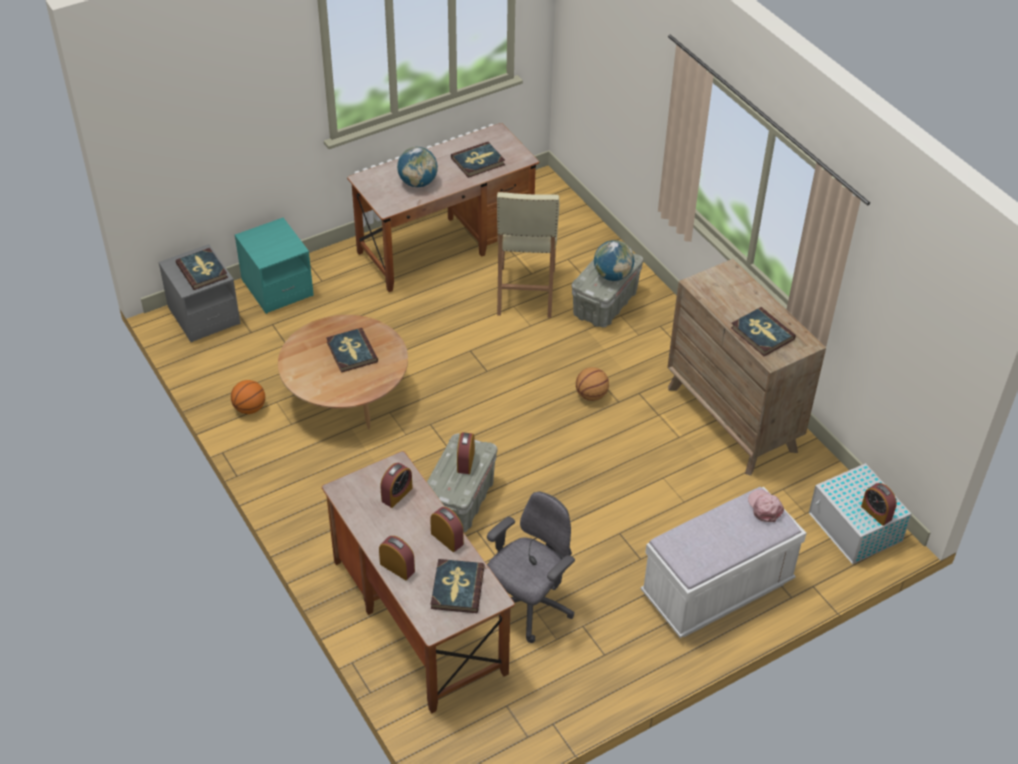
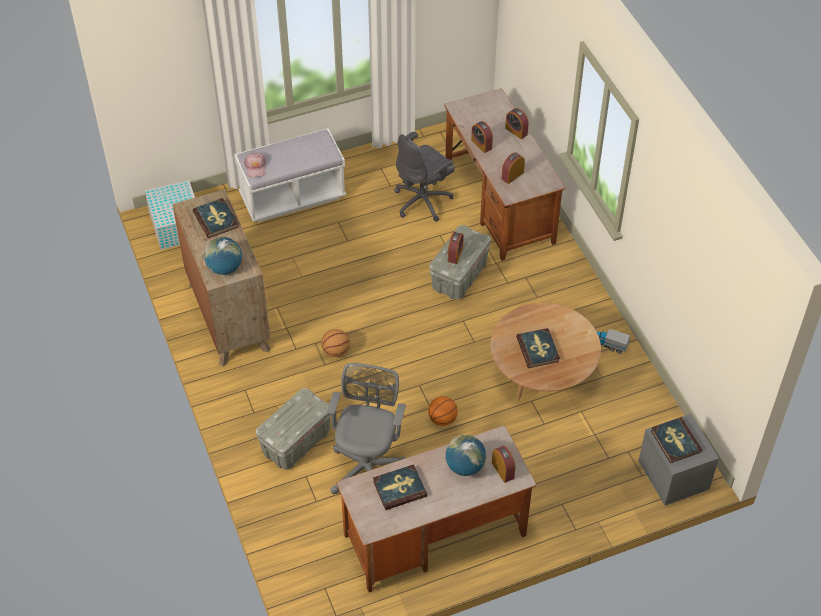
camera: 170 degrees left, 5 degrees up
basketball [231,380,265,414] -> basketball moved to [428,396,458,426]
turquoise nightstand [235,218,314,314] -> none
book [431,559,485,613] -> none
beige stool [497,192,559,318] -> grey office chair [327,363,406,494]
globe [594,240,634,281] -> globe moved to [204,237,242,275]
alarm clock [861,483,897,526] -> alarm clock moved to [492,446,515,483]
none -> toy truck [596,329,630,354]

